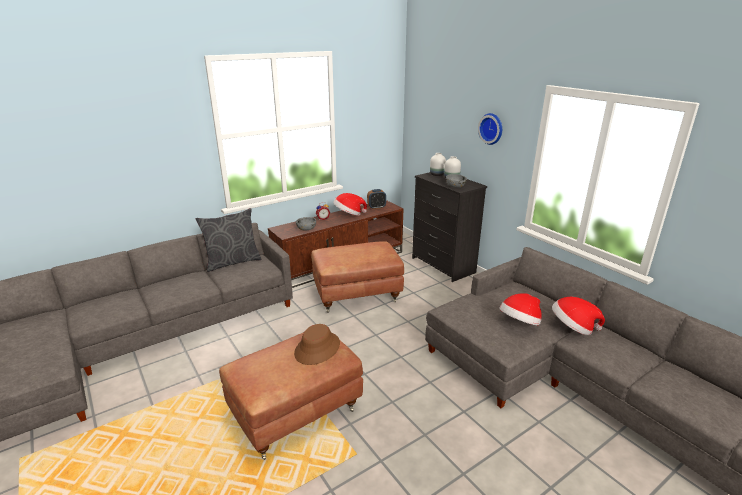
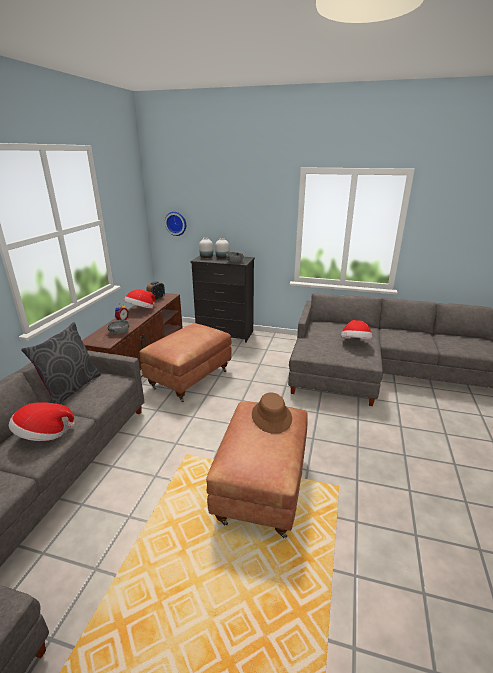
camera: 40 degrees left, 0 degrees up
wall clock [478,113,502,145] -> wall clock moved to [165,212,186,236]
hat [552,297,605,335] -> hat moved to [9,402,75,441]

